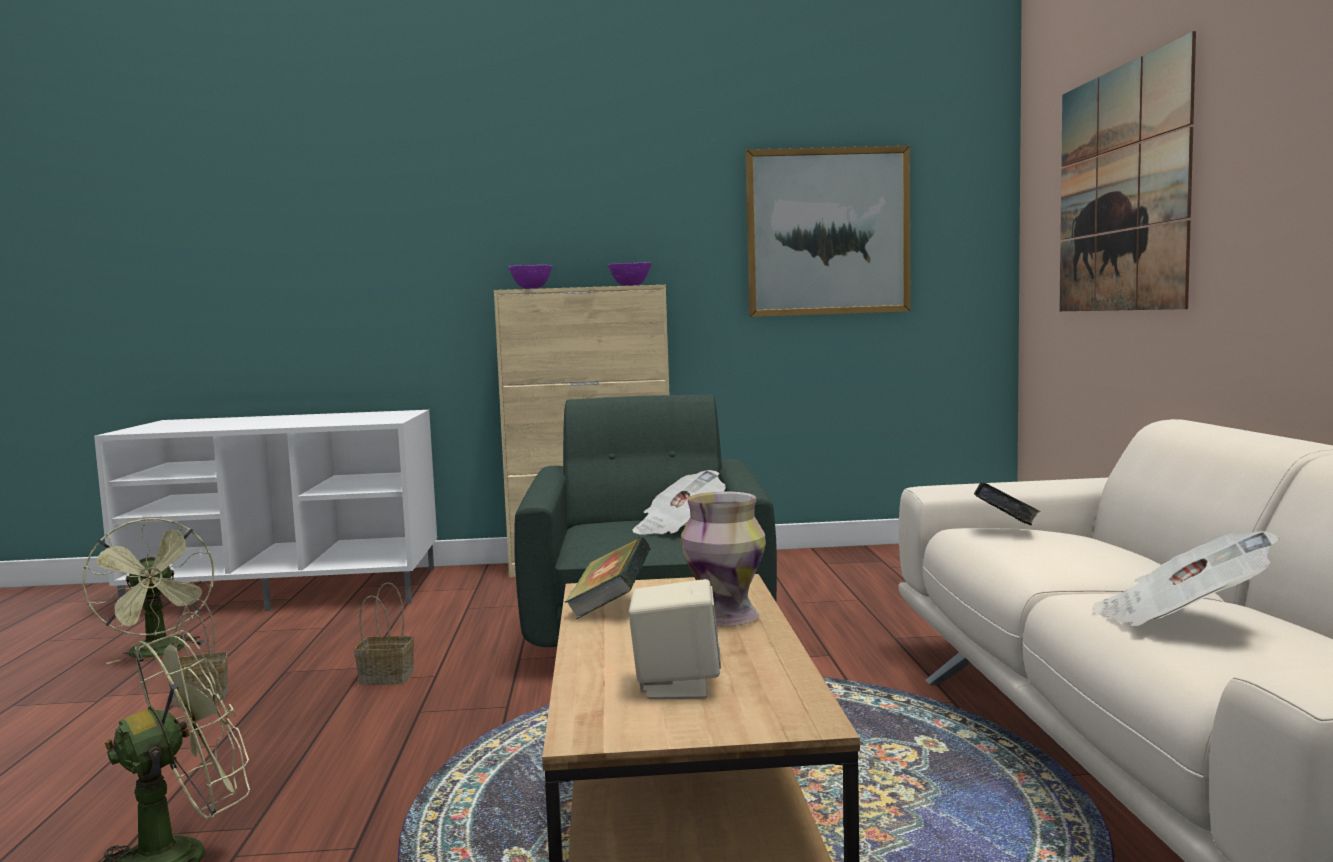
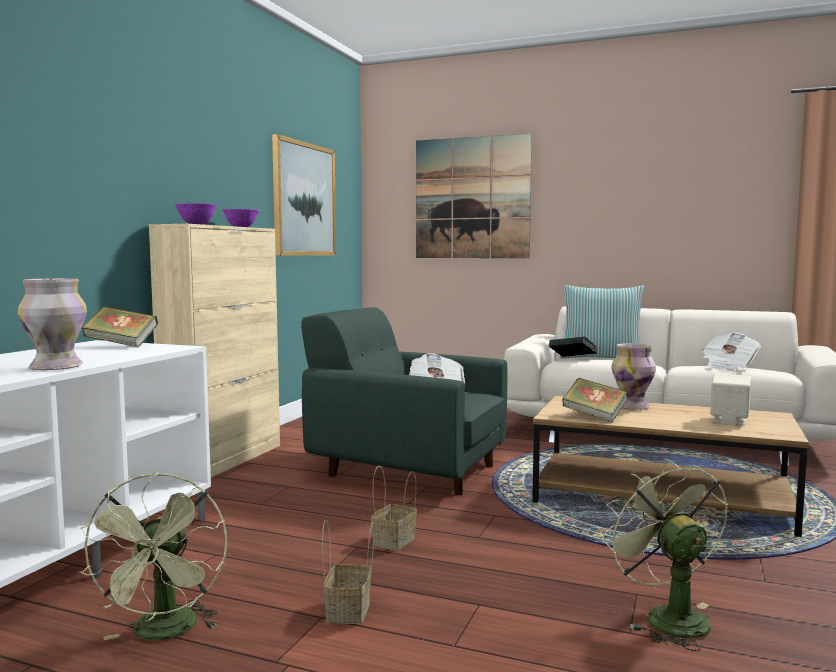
camera: 65 degrees left, 0 degrees up
green fan [83,518,214,664] -> green fan turned 90 degrees clockwise [78,472,227,640]
none -> vase [18,278,87,370]
none -> book [82,306,158,348]
none -> pillow [560,285,644,358]

